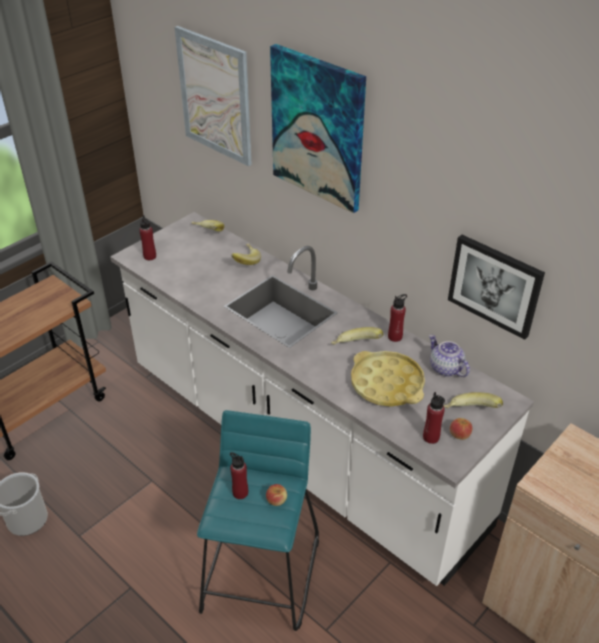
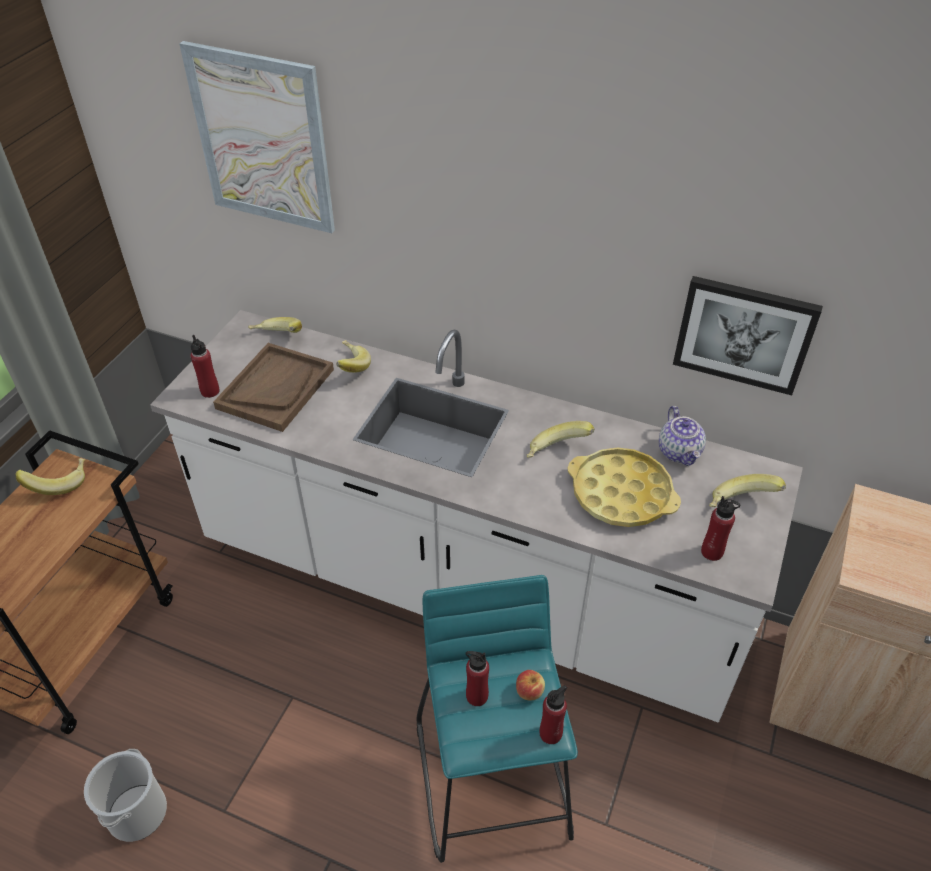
camera: 20 degrees left, 5 degrees up
picture [270,44,366,214] -> none
red bottle [388,294,407,342] -> red bottle moved to [539,685,568,744]
teapot [429,334,470,377] -> teapot turned 135 degrees counterclockwise [659,406,706,466]
apple [450,418,472,440] -> none
none -> banana [15,458,85,495]
none -> brown tray [213,343,334,432]

